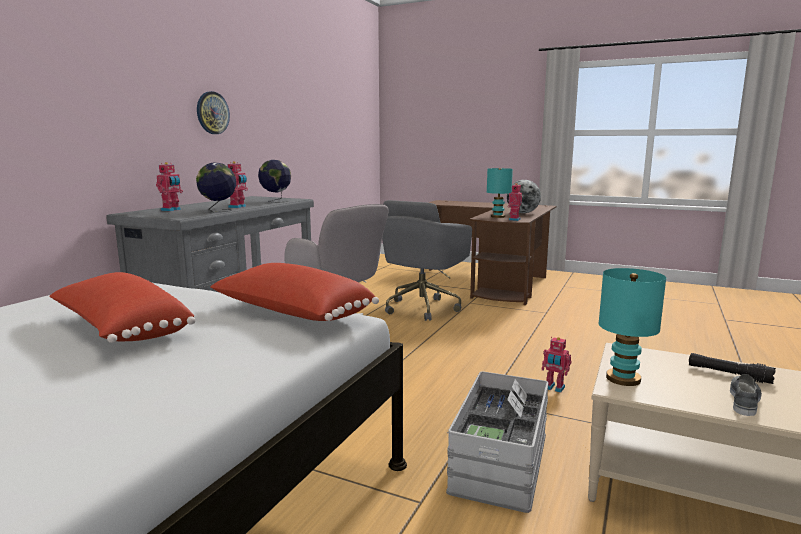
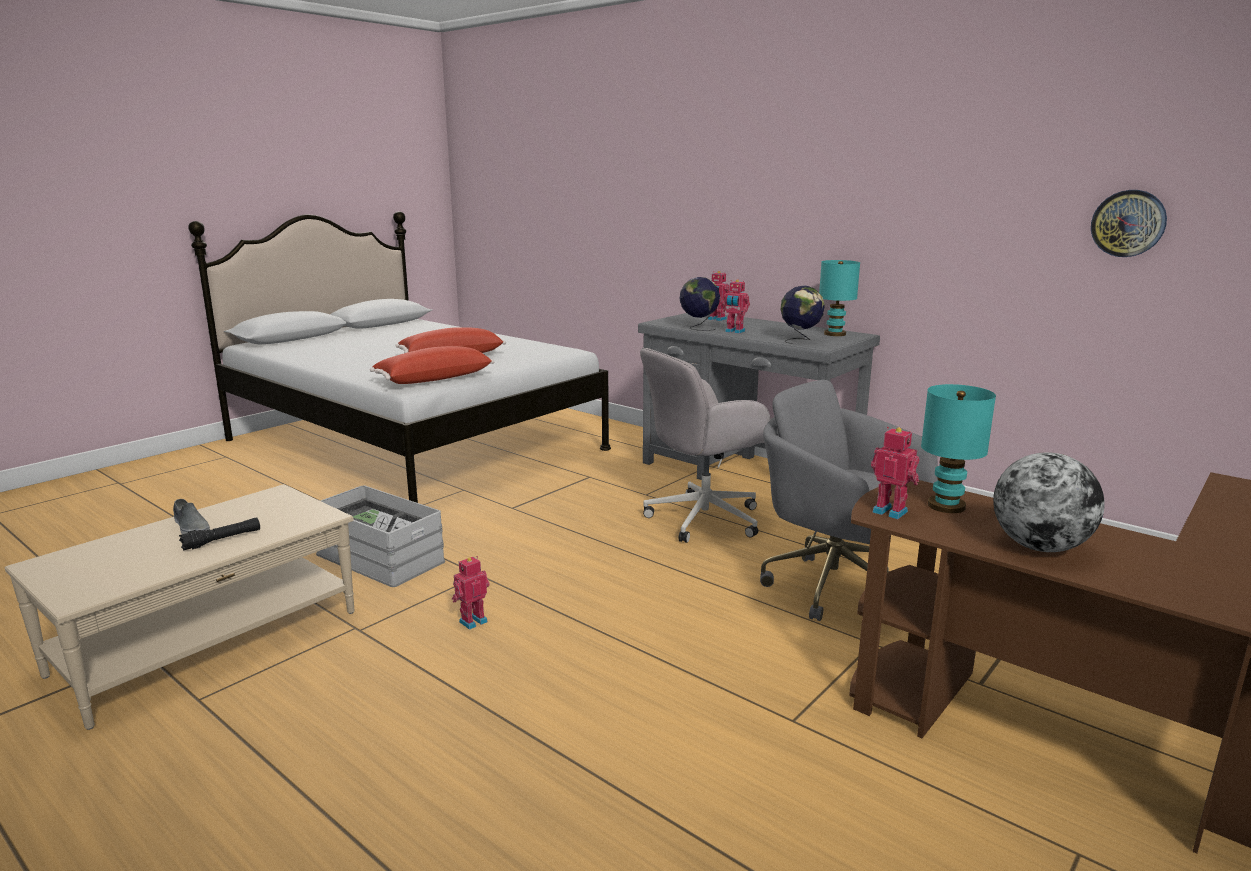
camera: 105 degrees right, 5 degrees up
wall clock [197,91,230,134] -> wall clock moved to [1091,190,1167,257]
turquoise table lamp [599,268,666,386] -> turquoise table lamp moved to [819,260,860,336]

